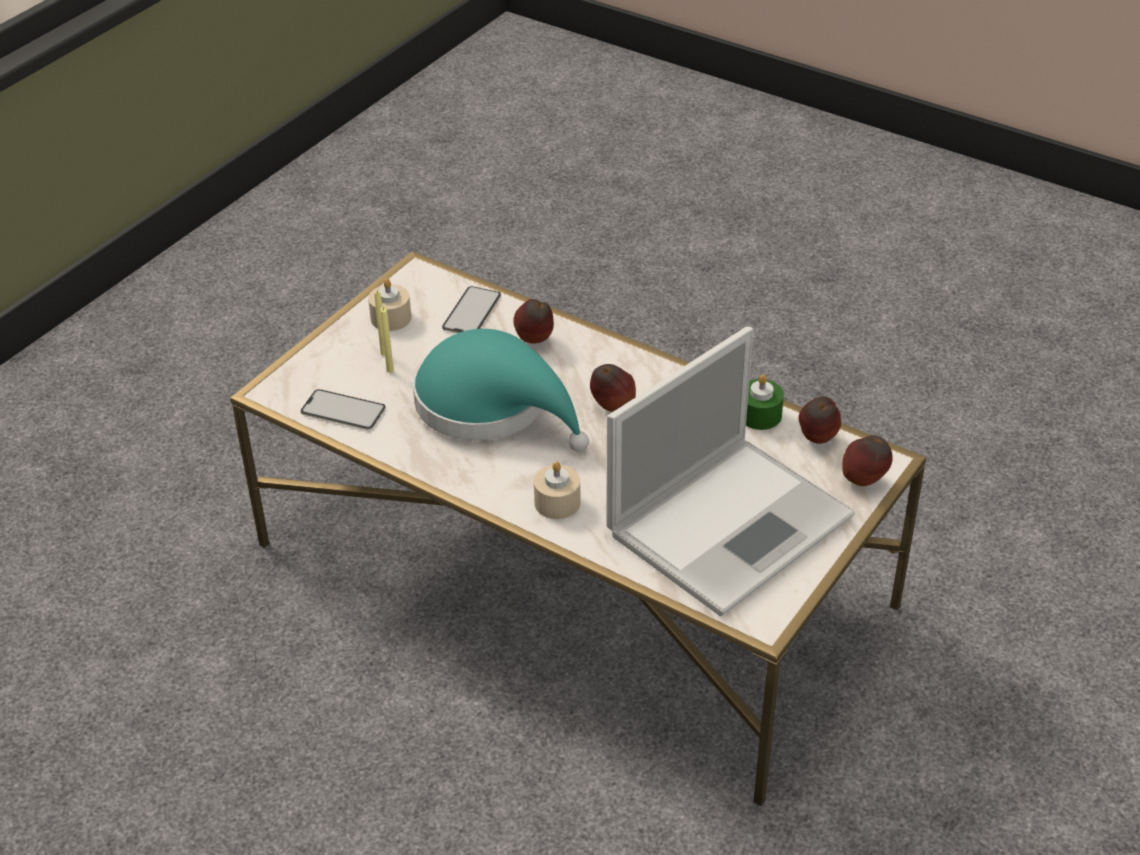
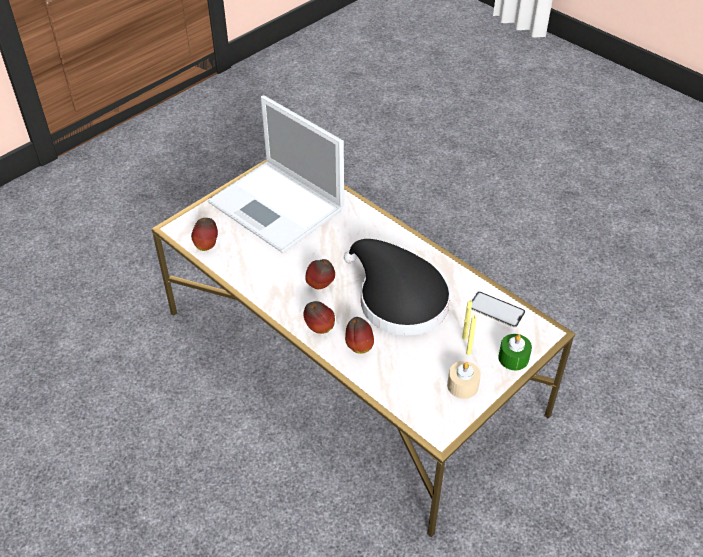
camera: 170 degrees left, 5 degrees up
turquoise hat [413,329,589,452] -> black hat [344,239,450,336]
phone [442,286,501,333] -> none
beige candle [534,461,581,519] -> none
laptop [607,326,855,616] -> laptop turned 105 degrees counterclockwise [208,95,344,253]
green candle [746,375,784,430] -> green candle moved to [498,334,532,370]
apple [842,435,893,486] -> apple moved to [303,301,335,334]

